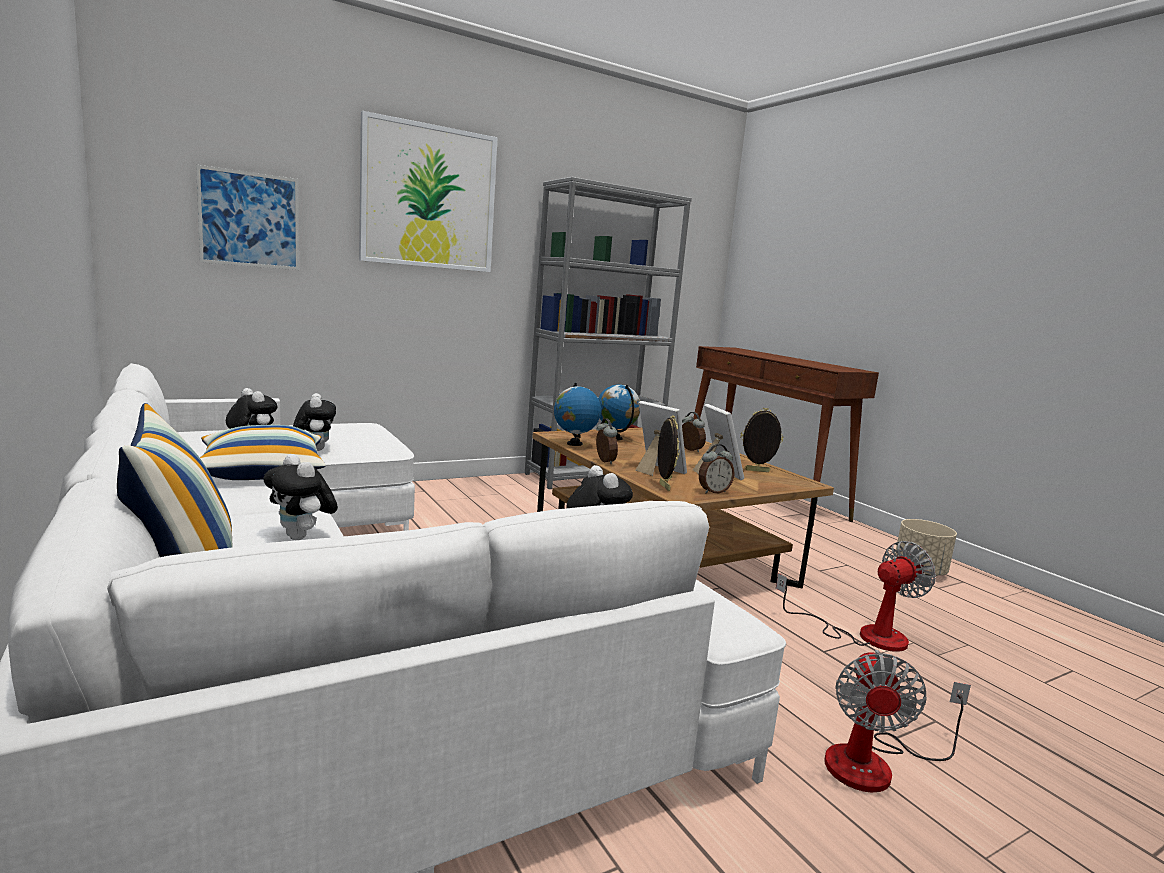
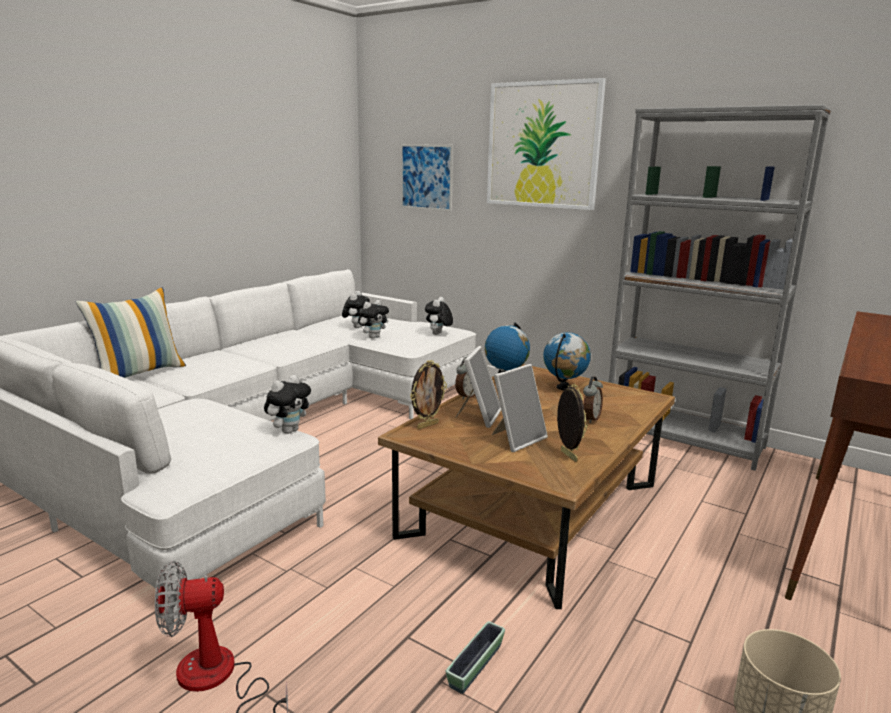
camera: 65 degrees right, 5 degrees up
pillow [200,425,326,480] -> none
plush toy [263,454,338,540] -> plush toy moved to [425,297,453,335]
alarm clock [699,444,735,494] -> none
fan [776,541,936,652] -> planter [446,621,505,694]

